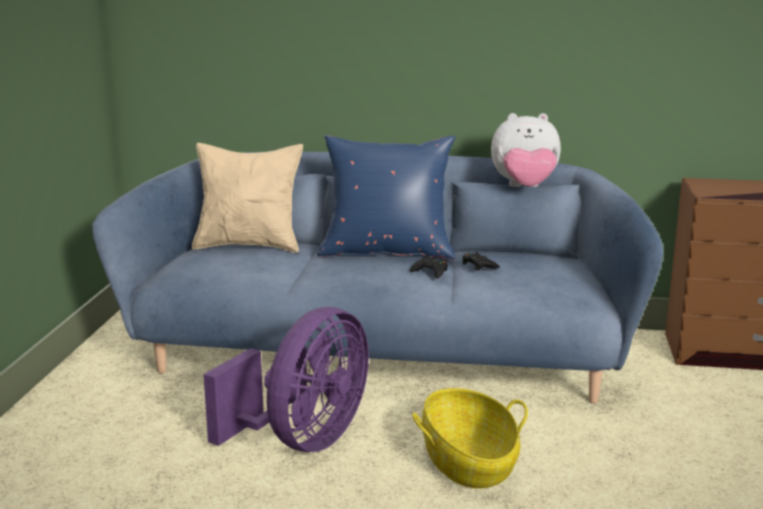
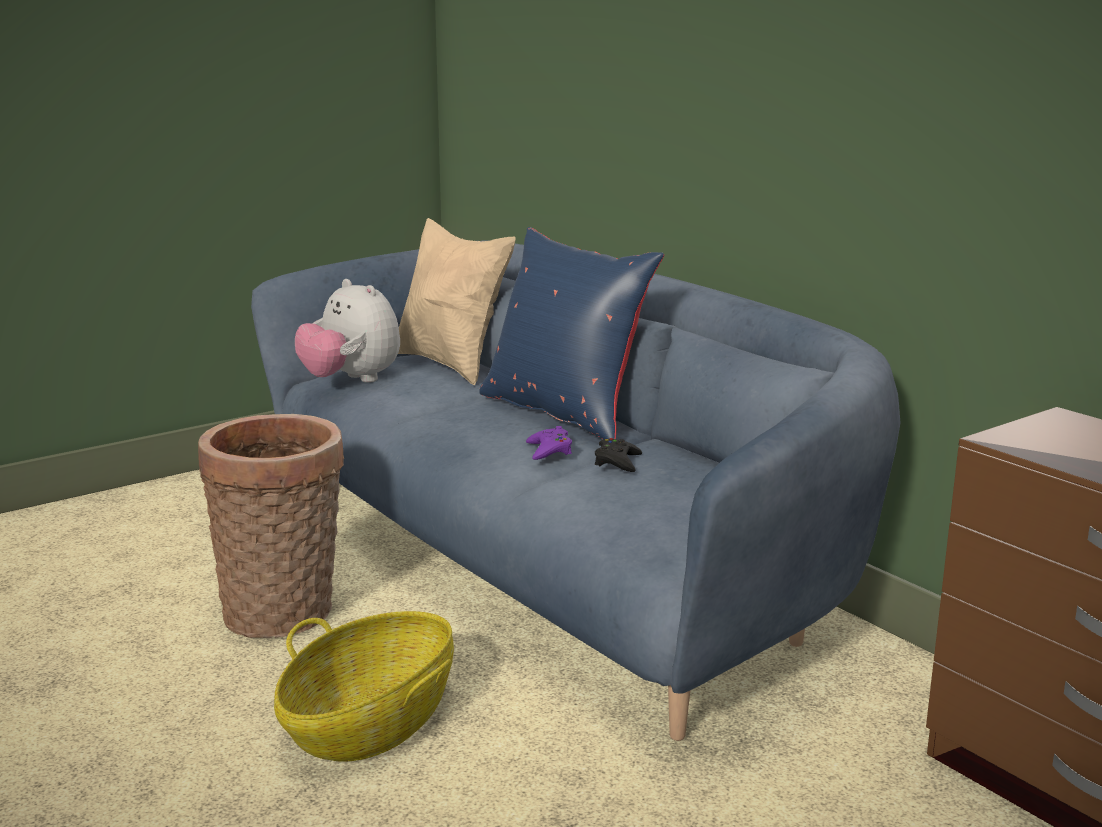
camera: 45 degrees right, 0 degrees up
purple fan [203,307,369,452] -> basket [198,414,344,638]
black game controller [410,256,448,279] -> purple game controller [526,426,572,460]
plush toy [491,113,561,187] -> plush toy moved to [295,279,400,383]

